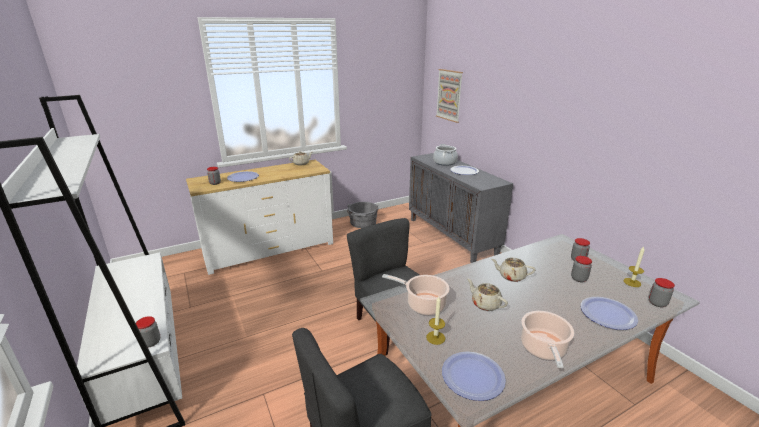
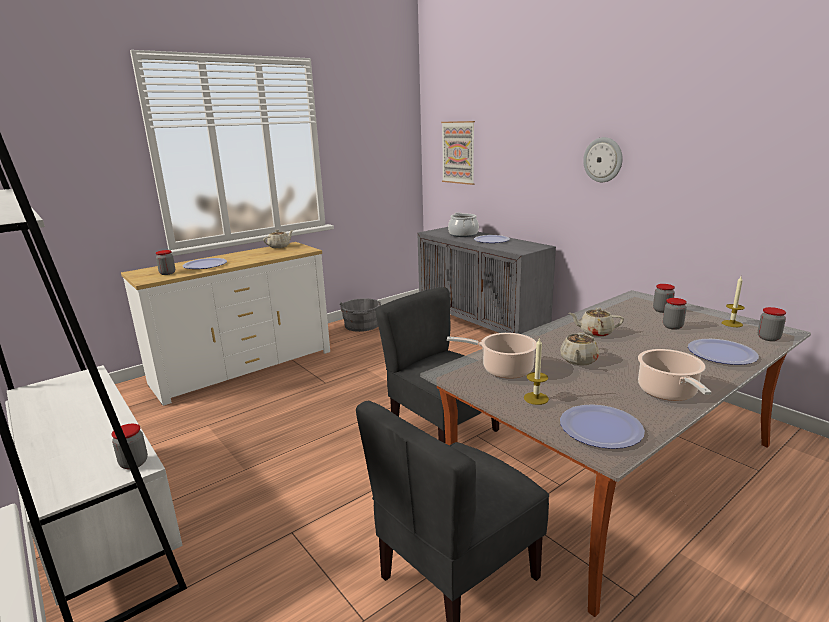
camera: 10 degrees left, 5 degrees down
beige teapot [467,279,508,311] -> beige teapot turned 105 degrees counterclockwise [560,332,599,366]
none -> wall clock [583,137,623,182]

